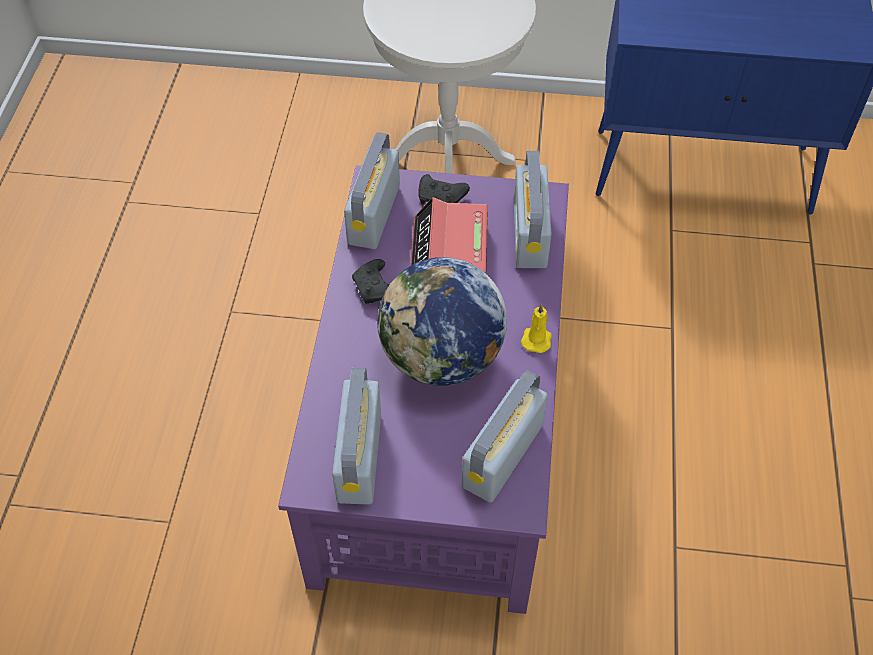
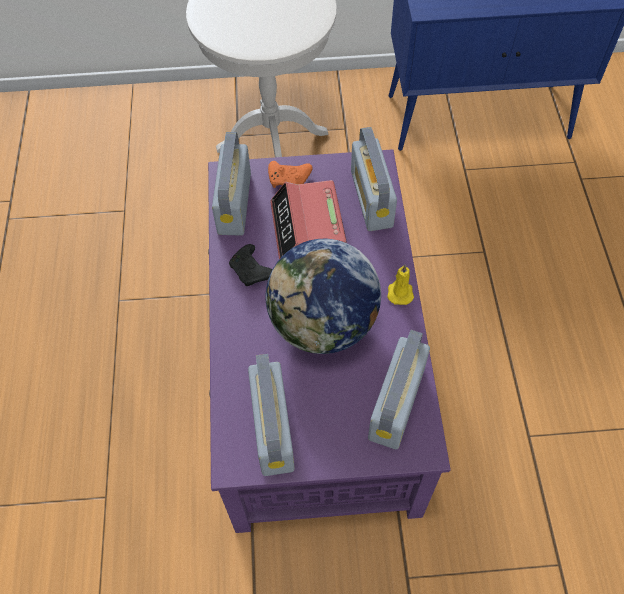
camera: 10 degrees left, 5 degrees up
black game controller [418,174,470,204] -> orange game controller [268,161,313,188]

